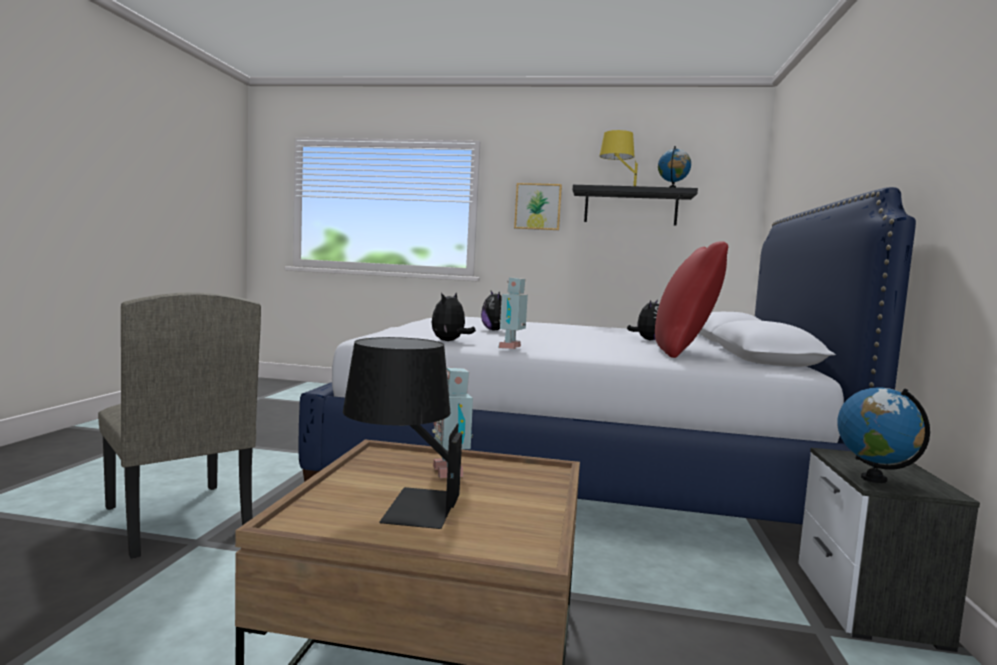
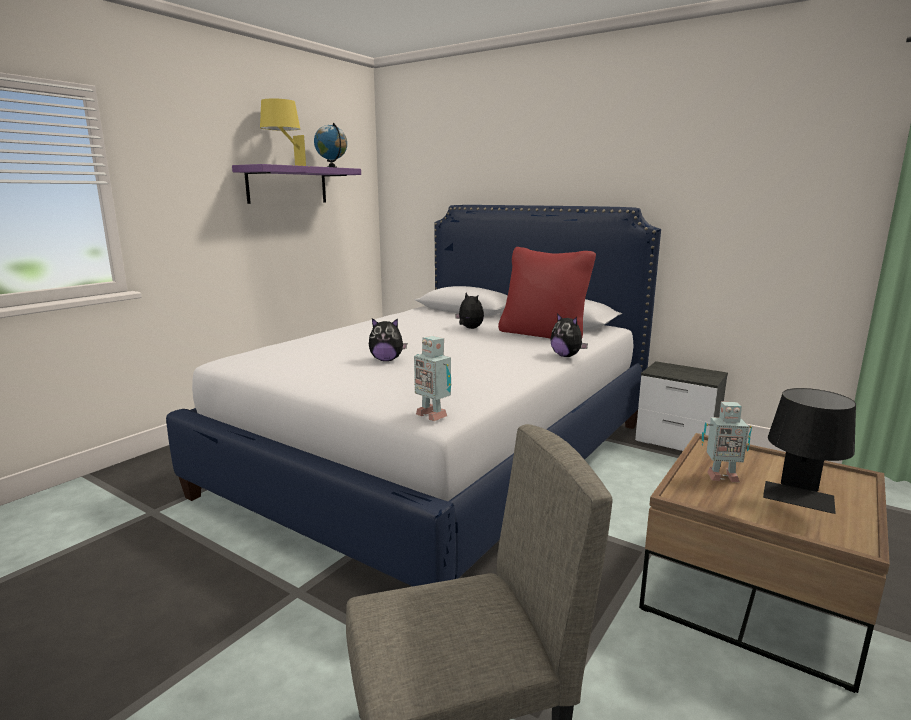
camera: 65 degrees left, 10 degrees up
plush toy [432,293,476,341] -> plush toy moved to [550,313,588,357]
toy robot [499,278,528,349] -> toy robot moved to [414,336,451,421]
picture [514,183,562,230] -> none
black shelf [573,185,698,226] -> purple shelf [232,164,361,204]
globe [837,387,930,483] -> none

